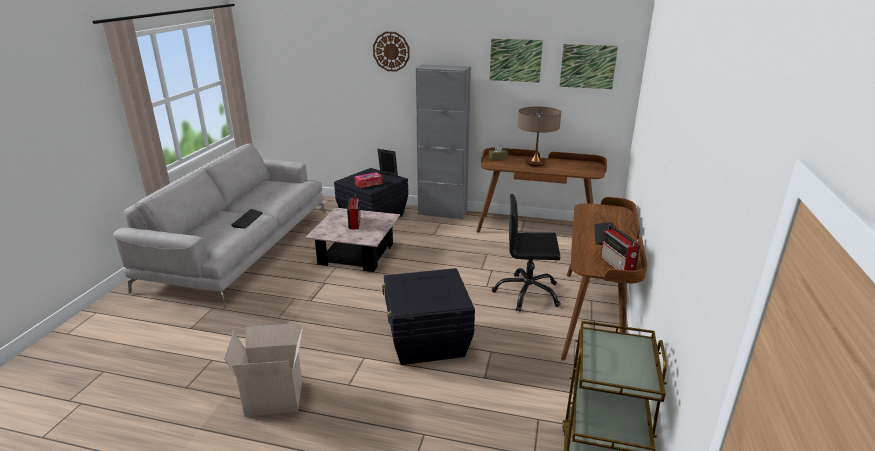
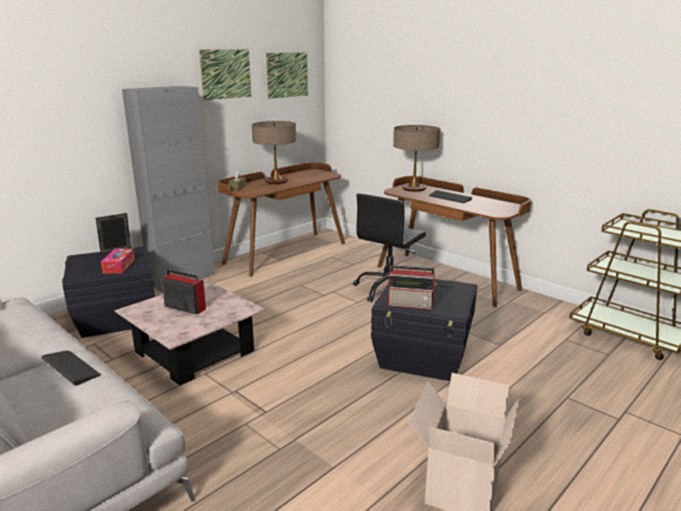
camera: 60 degrees left, 5 degrees down
wall clock [373,32,410,72] -> none
radio [600,224,640,271] -> radio moved to [388,265,437,310]
none -> table lamp [393,125,440,192]

